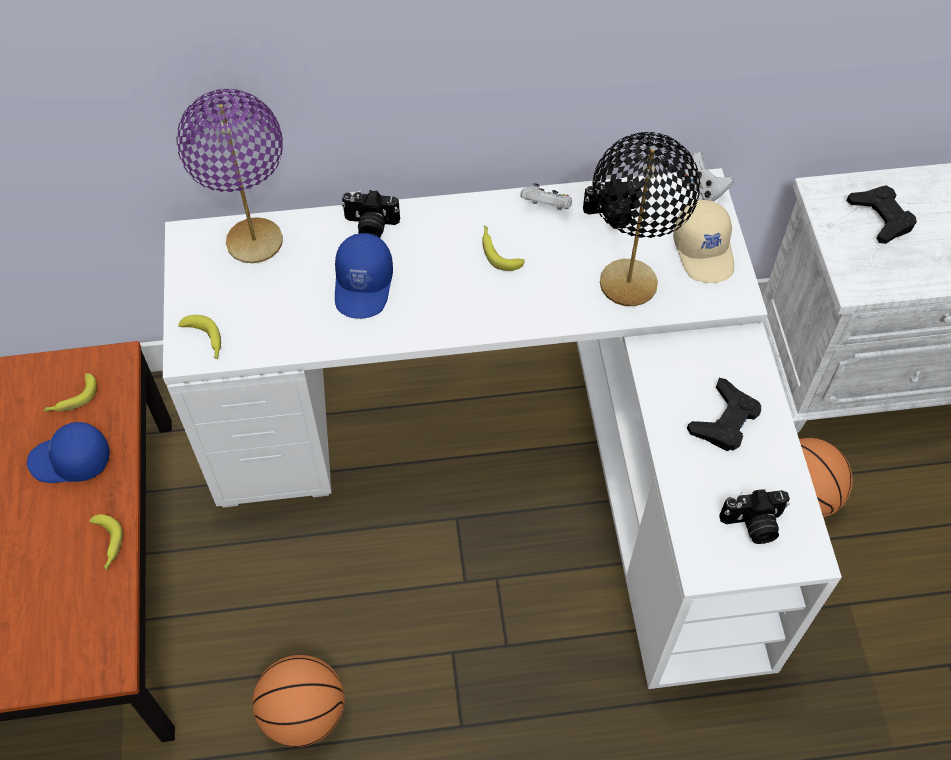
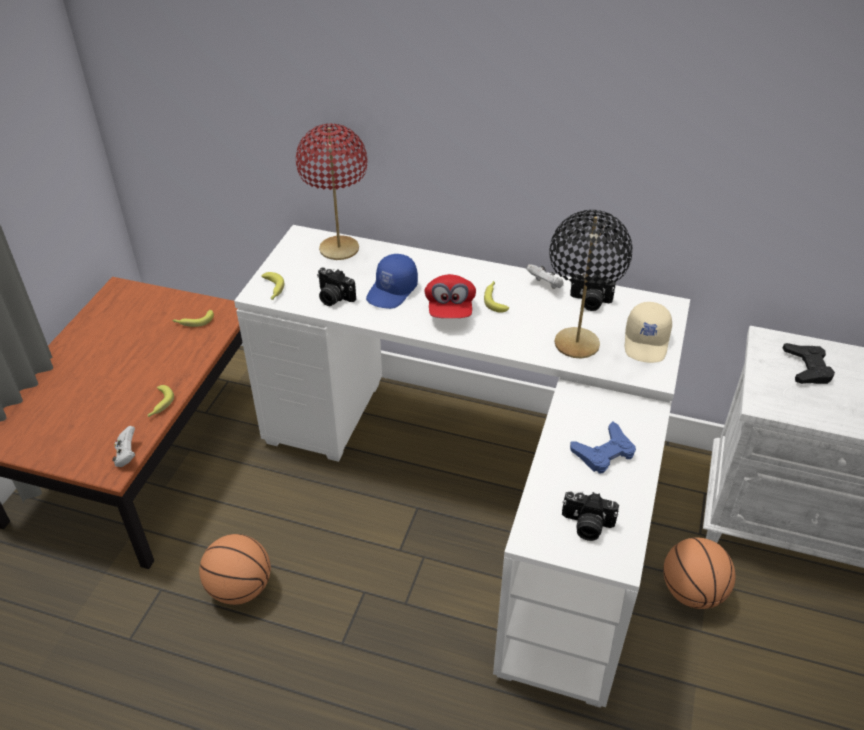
camera: 25 degrees right, 15 degrees down
blue cap [27,422,110,483] -> none
purple table lamp [177,89,283,263] -> red table lamp [296,124,367,260]
camera [341,190,400,238] -> camera moved to [317,267,356,306]
white game controller [682,151,734,201] -> white game controller moved to [112,426,135,467]
black game controller [687,378,761,451] -> blue game controller [570,421,636,474]
none -> red cap [424,274,476,318]

